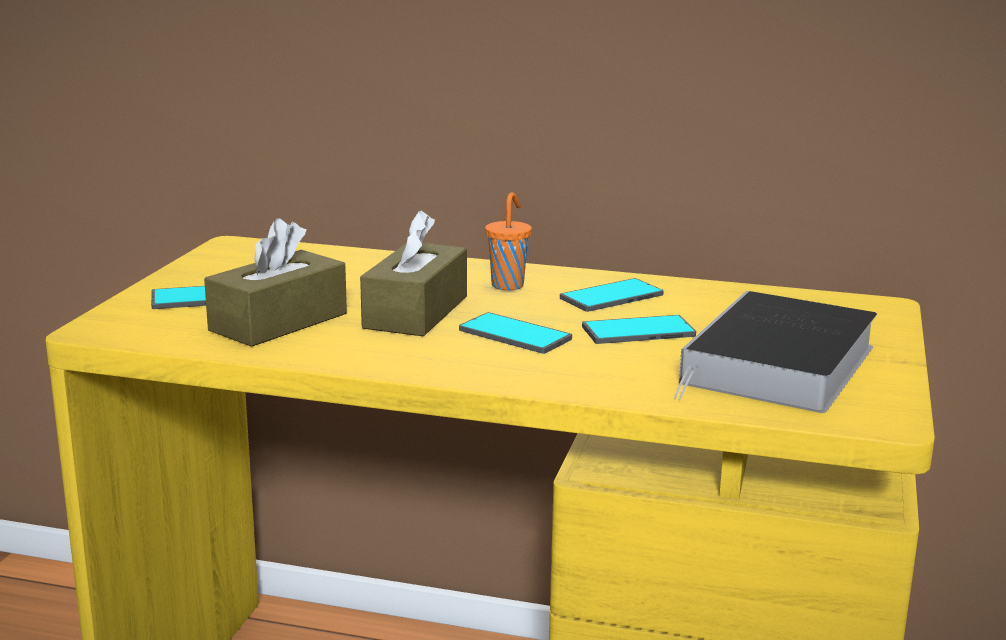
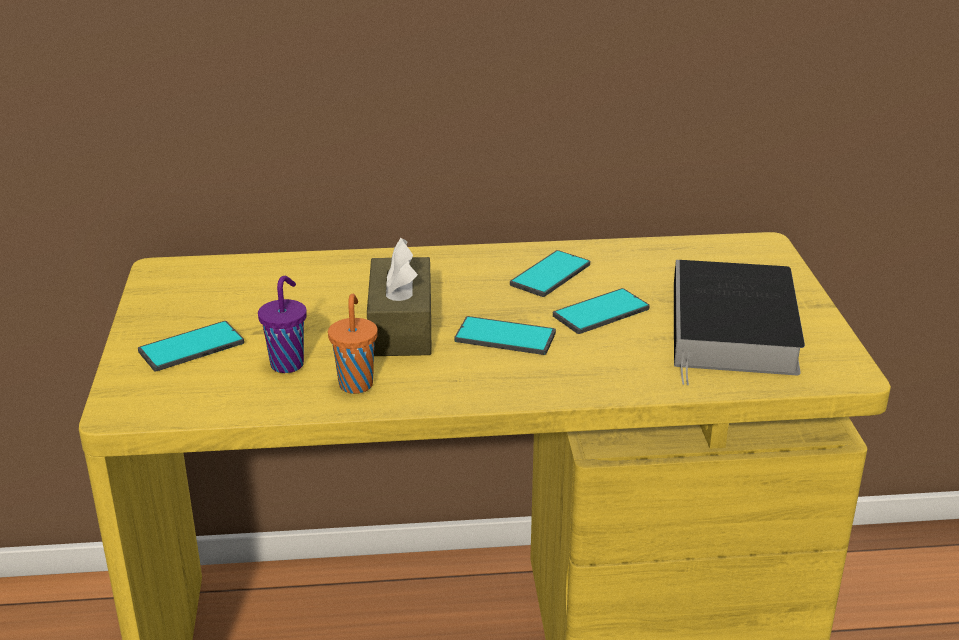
camera: 20 degrees left, 10 degrees up
brown tissue box [204,218,347,347] -> purple cup [258,276,307,373]
orange cup [485,192,532,290] -> orange cup moved to [328,294,378,394]

